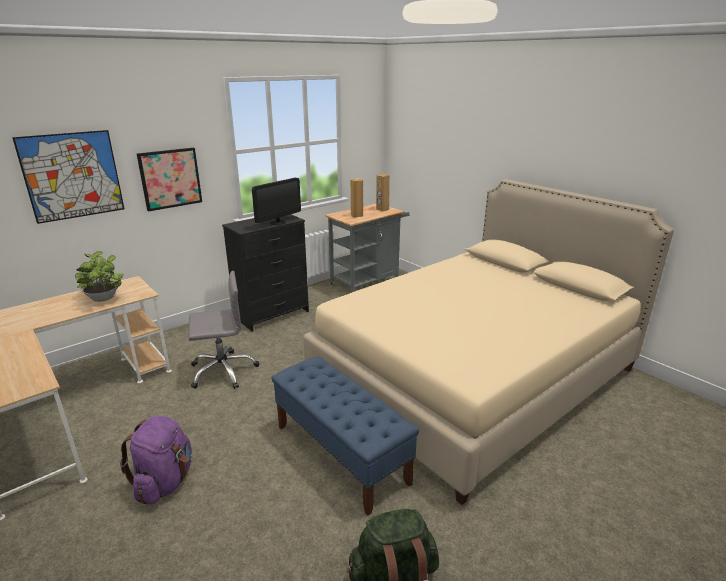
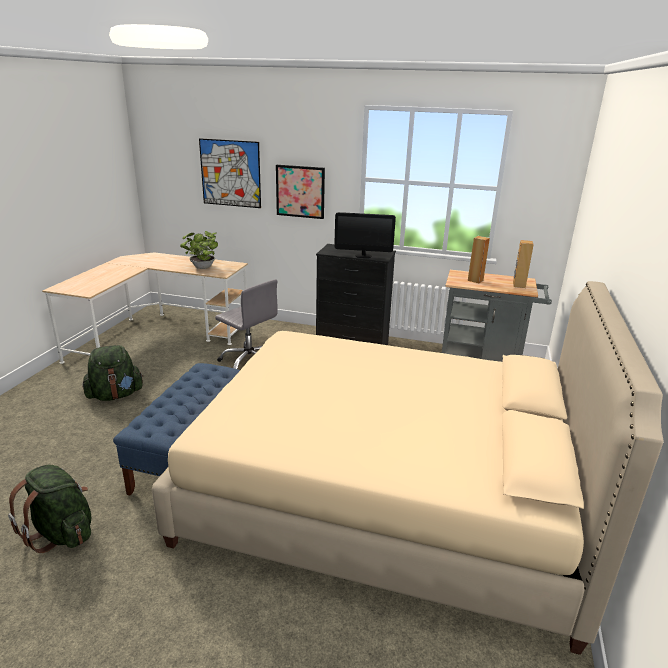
camera: 55 degrees right, 0 degrees up
purple backpack [120,416,192,504] -> green backpack [82,345,144,401]

